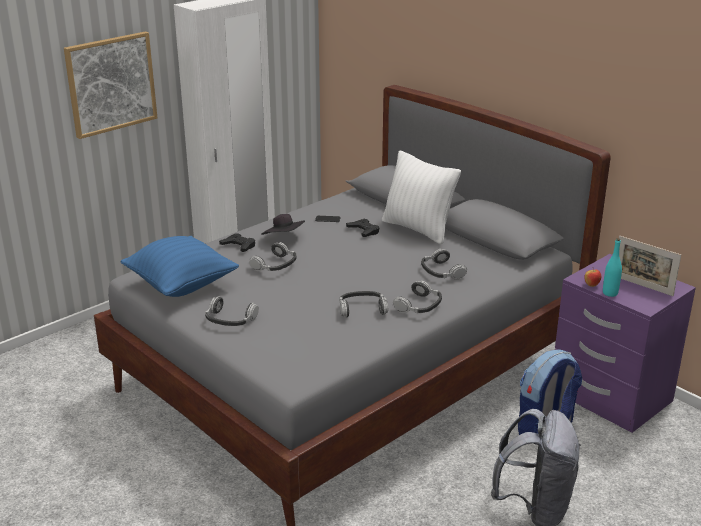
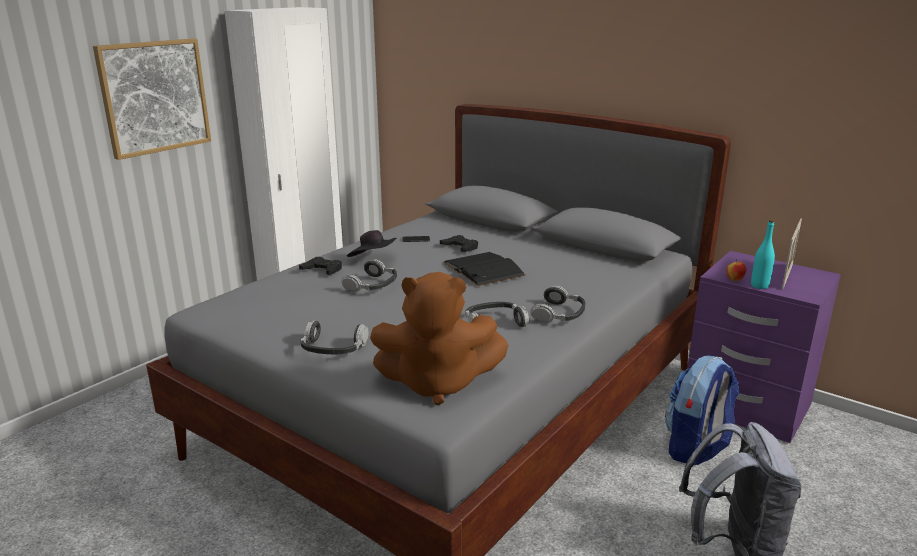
camera: 10 degrees left, 5 degrees down
blue pillow [120,236,239,297] -> none
white pillow [382,150,461,244] -> none
headphones [421,249,467,280] -> none
picture frame [619,236,681,296] -> picture frame turned 90 degrees counterclockwise [782,219,802,289]
none -> brown plush toy [370,272,508,405]
none -> black book [443,252,526,286]

